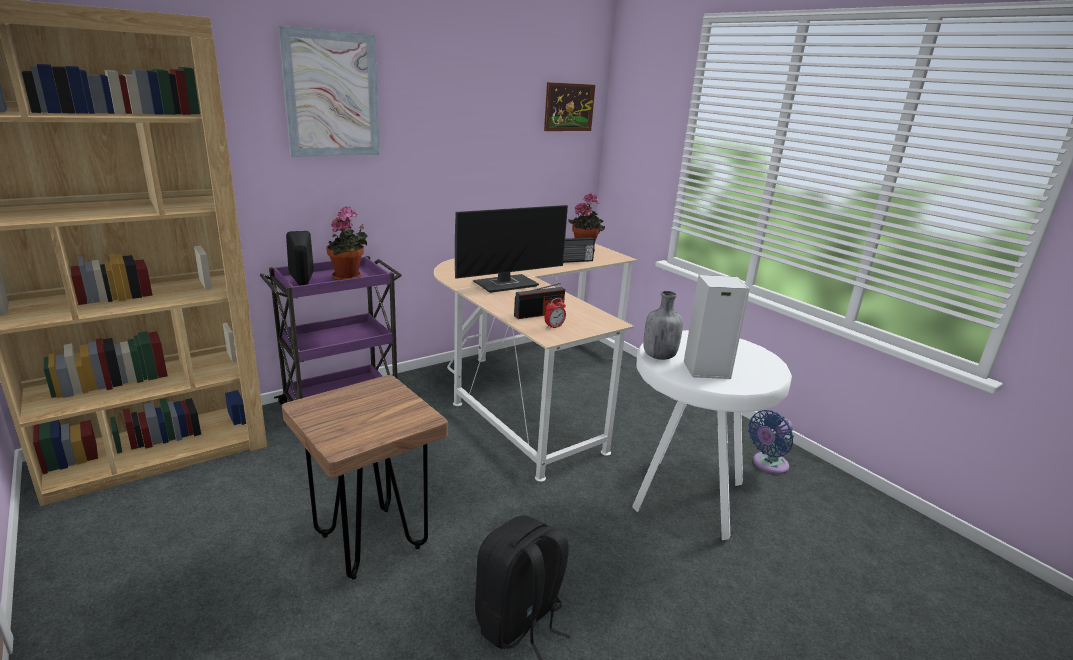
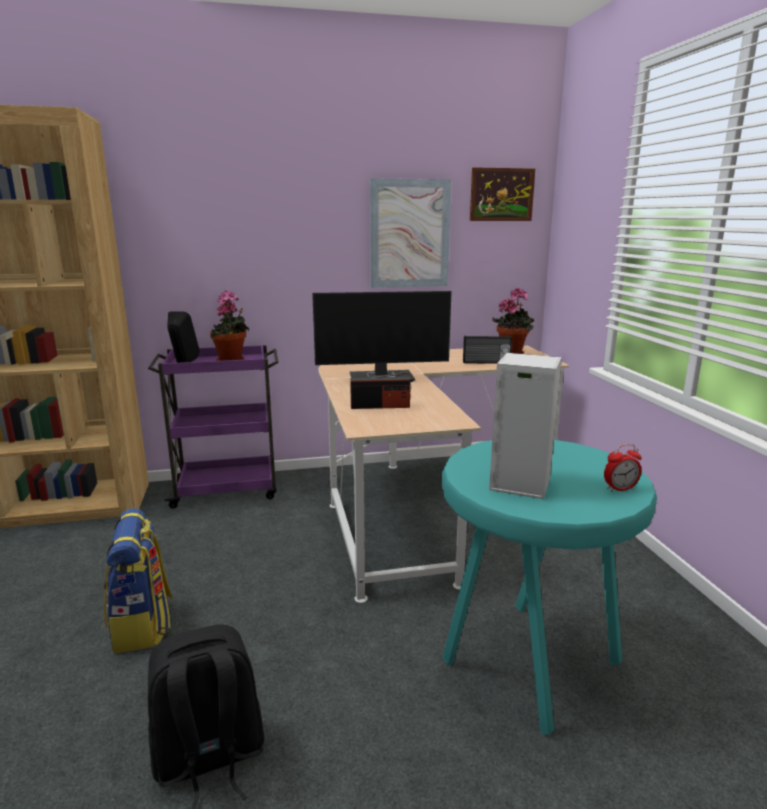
camera: 25 degrees right, 5 degrees down
picture [278,26,380,157] -> picture moved to [370,178,451,288]
brown stool [282,375,448,580] -> backpack [104,508,173,653]
alarm clock [544,298,566,329] -> alarm clock moved to [604,444,642,492]
white stool [632,330,792,540] -> turquoise stool [442,440,657,735]
grey bottle [643,291,683,360] -> none
blue fan [748,410,794,474] -> none

